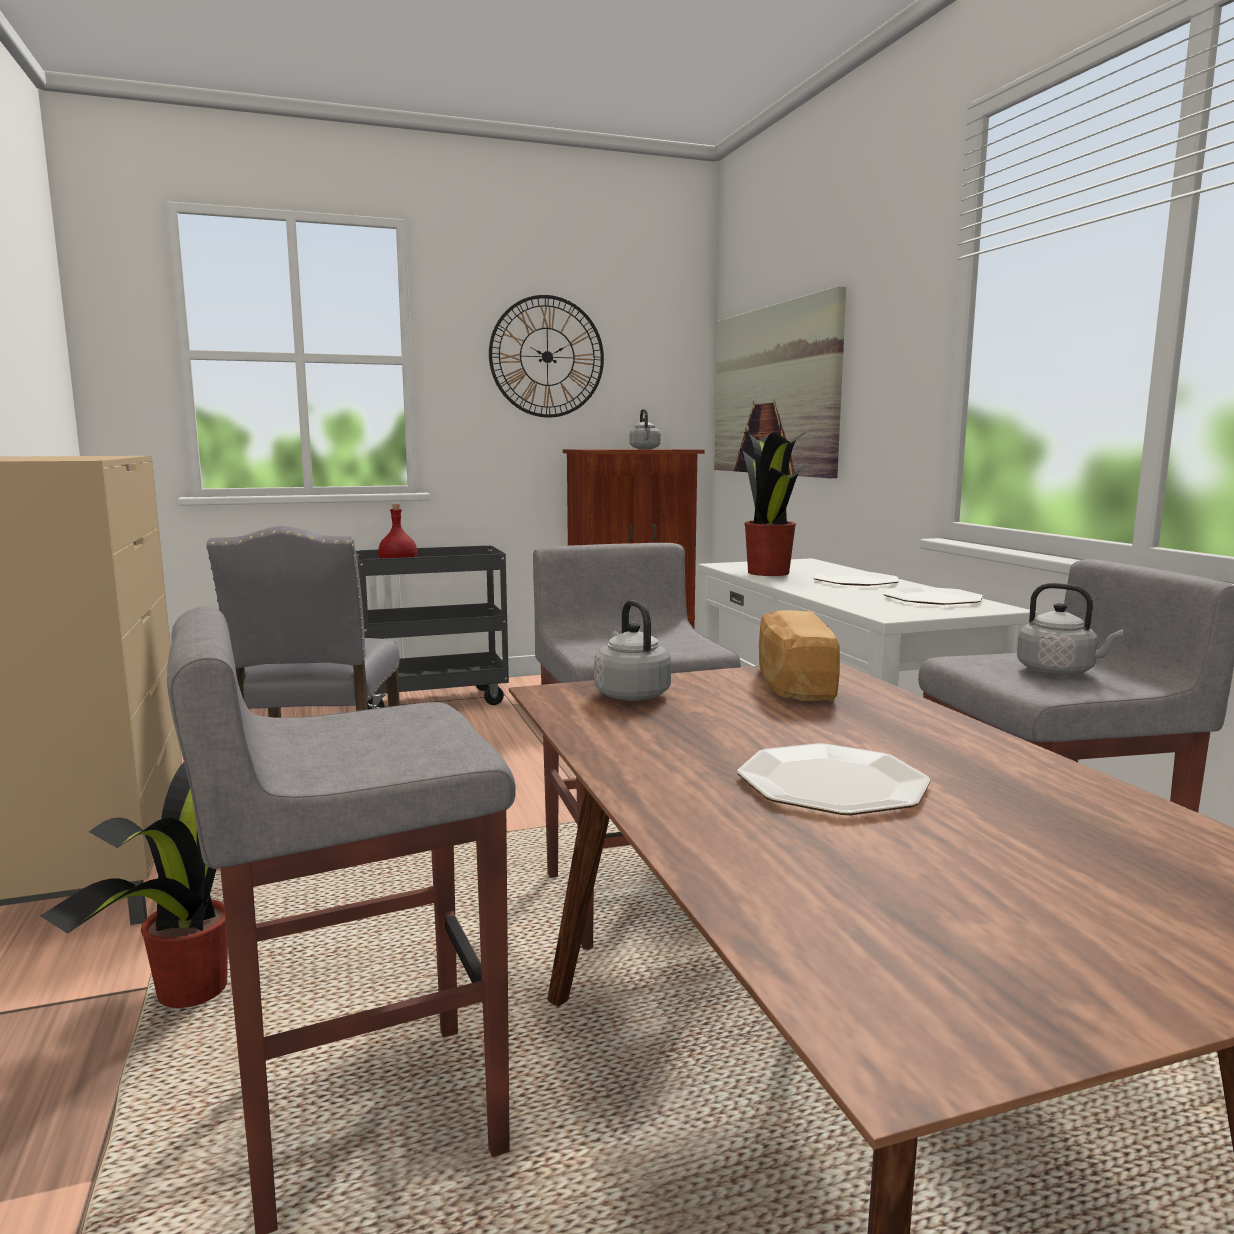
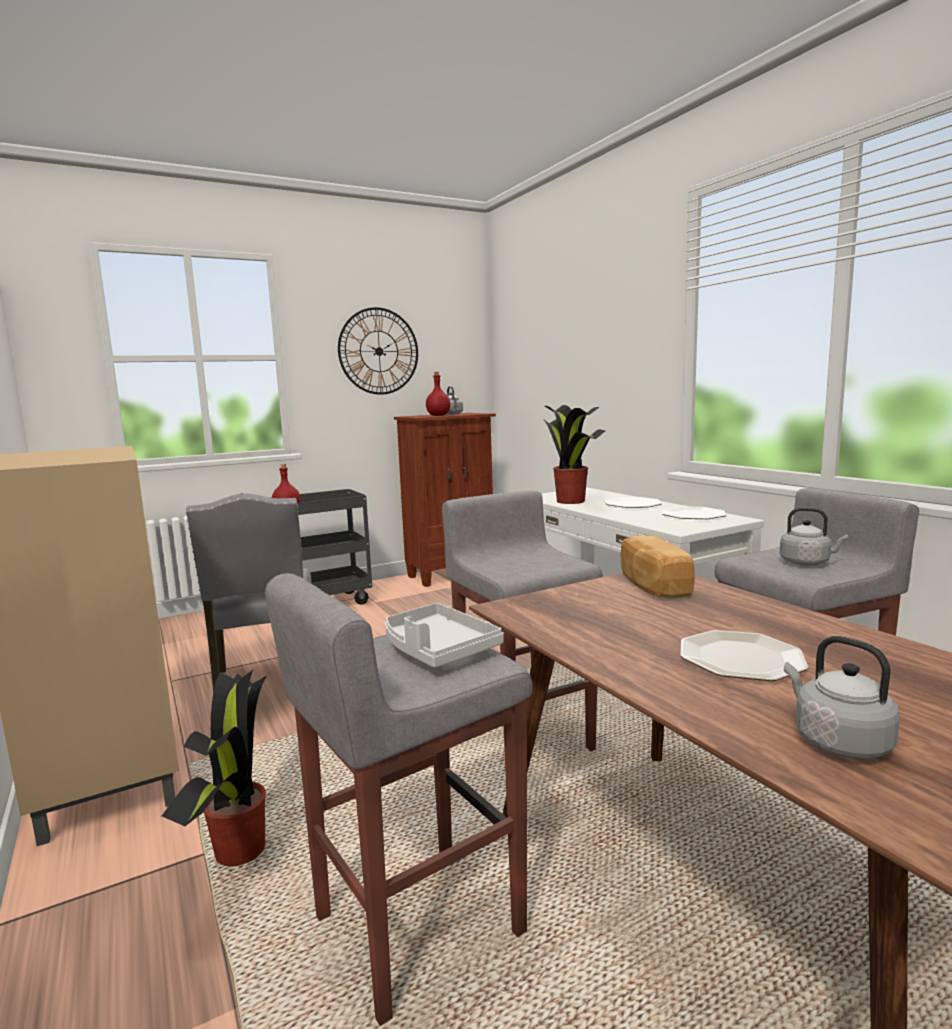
camera: 10 degrees left, 0 degrees up
grey kettle [594,600,671,701] -> grey kettle moved to [784,636,900,759]
picture [714,286,846,478] -> none
none -> grey tray [385,603,504,668]
none -> red bottle [426,372,451,416]

